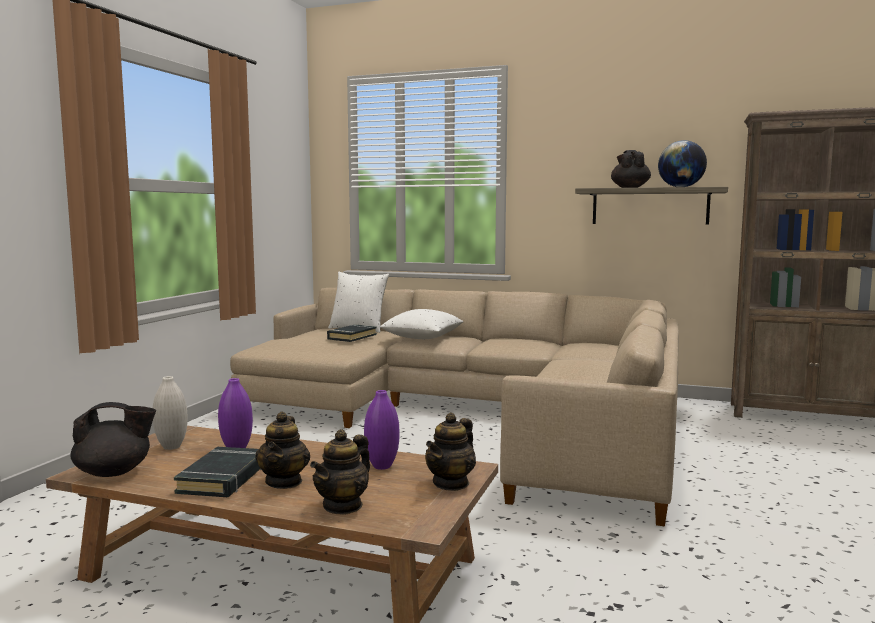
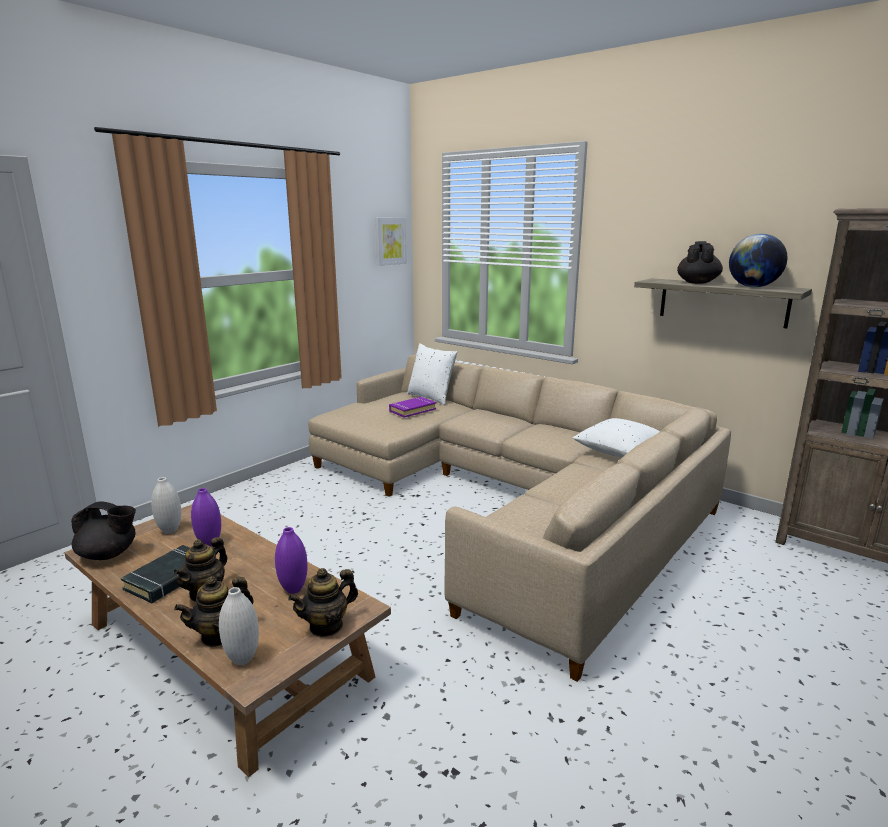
camera: 20 degrees right, 10 degrees up
black book [327,324,377,342] -> purple book [389,397,436,418]
white pillow [380,309,464,339] -> white pillow moved to [572,418,660,458]
none -> white vase [219,587,259,665]
none -> picture [376,218,406,266]

